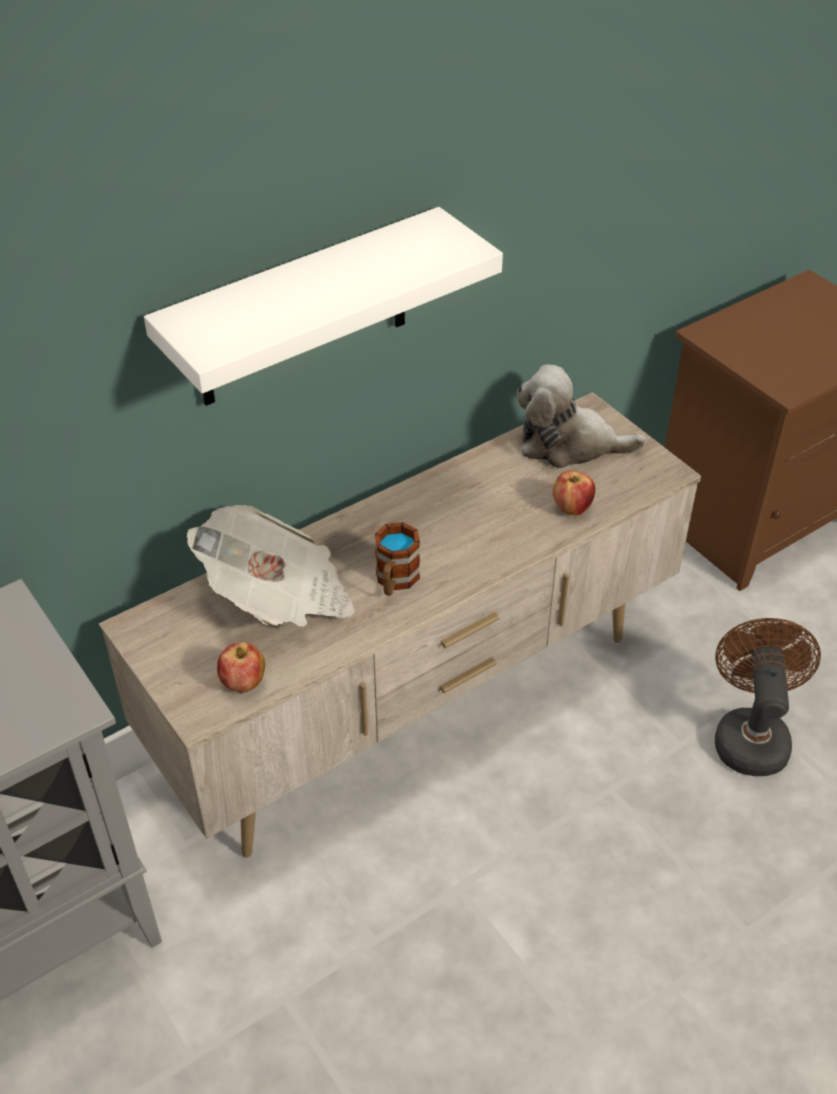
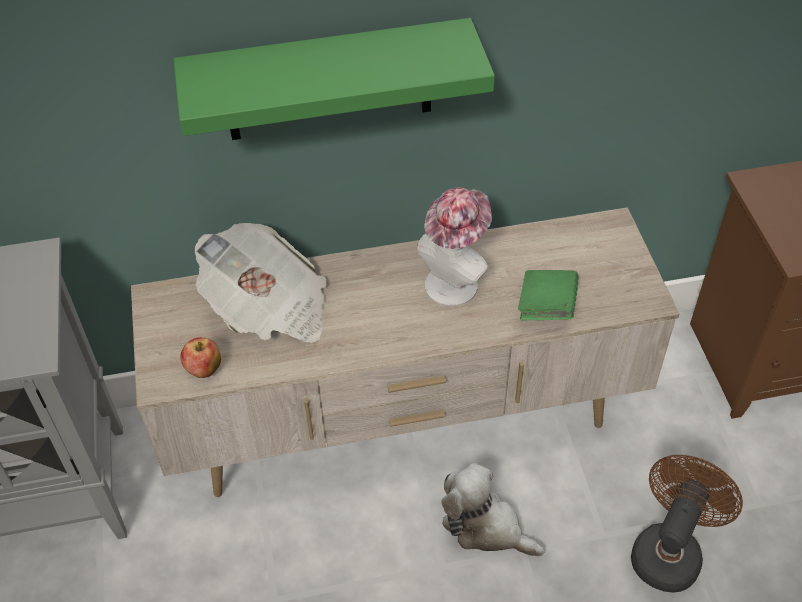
camera: 25 degrees right, 5 degrees up
white shelf [144,207,503,406] -> green shelf [173,18,495,140]
mug [375,522,420,596] -> none
plush toy [517,365,646,468] -> plush toy moved to [441,463,544,557]
apple [553,470,595,515] -> green book [518,270,579,320]
none -> hat [417,188,492,306]

